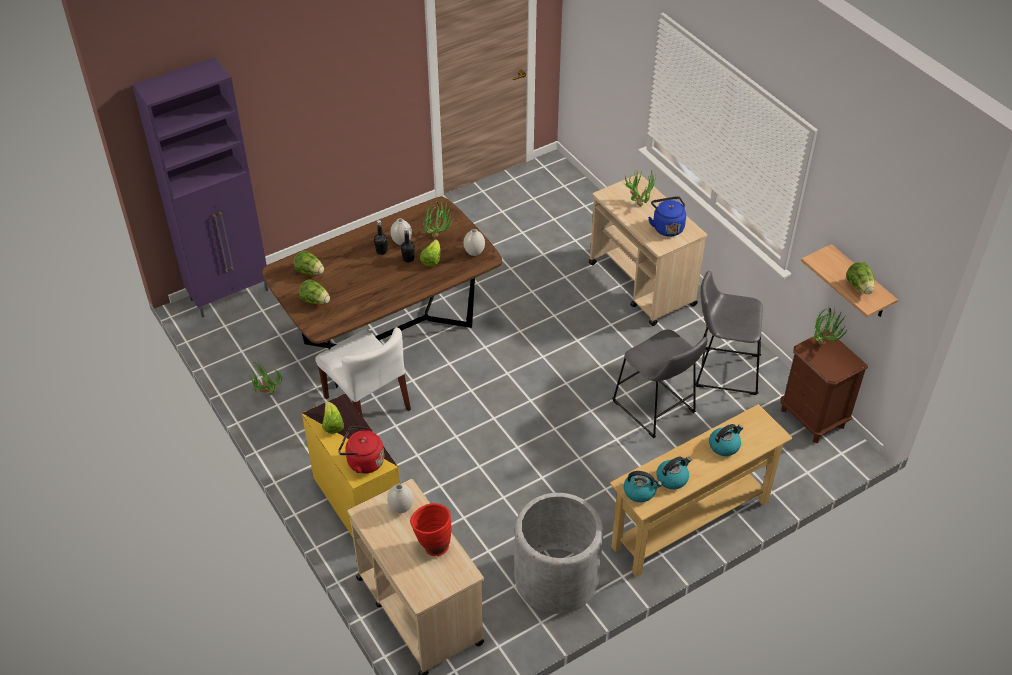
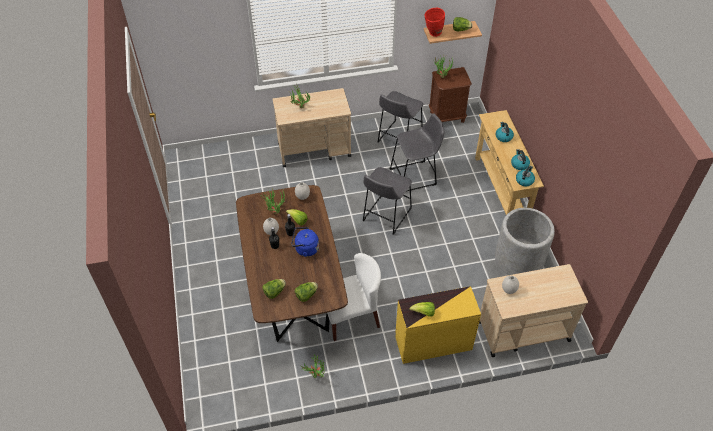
camera: 70 degrees left, 5 degrees up
purple cabinet [132,58,268,318] -> none
red kettle [338,426,384,474] -> none
red vase [410,503,451,556] -> red vase moved to [425,8,445,37]
blue kettle [648,196,686,237] -> blue kettle moved to [291,227,319,257]
none -> grey stool [362,167,412,235]

